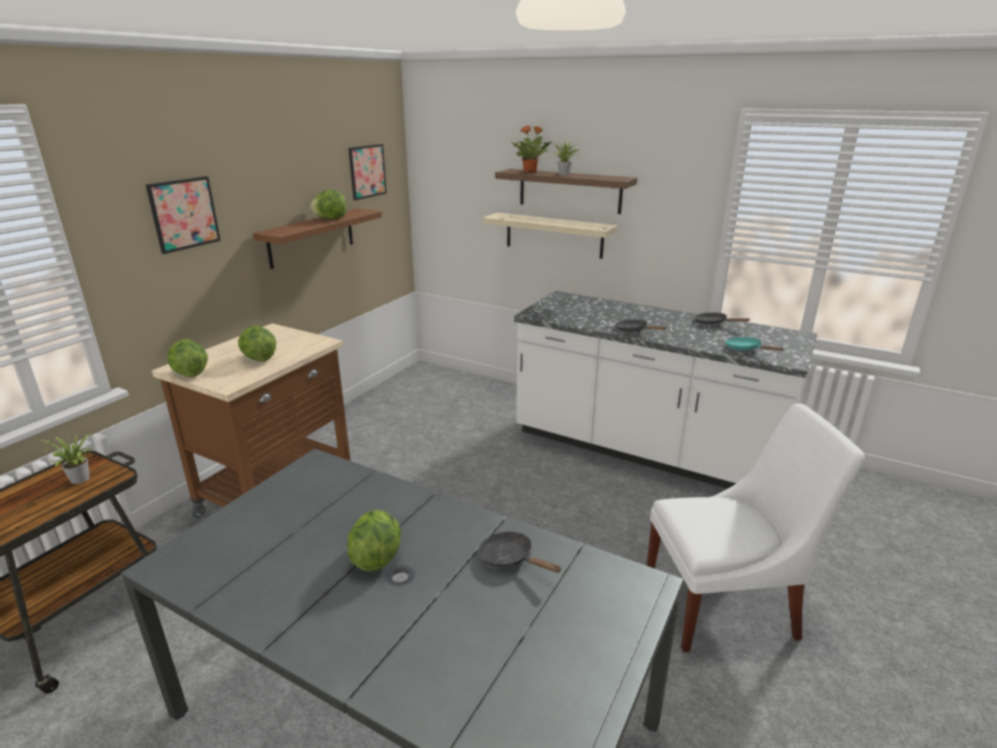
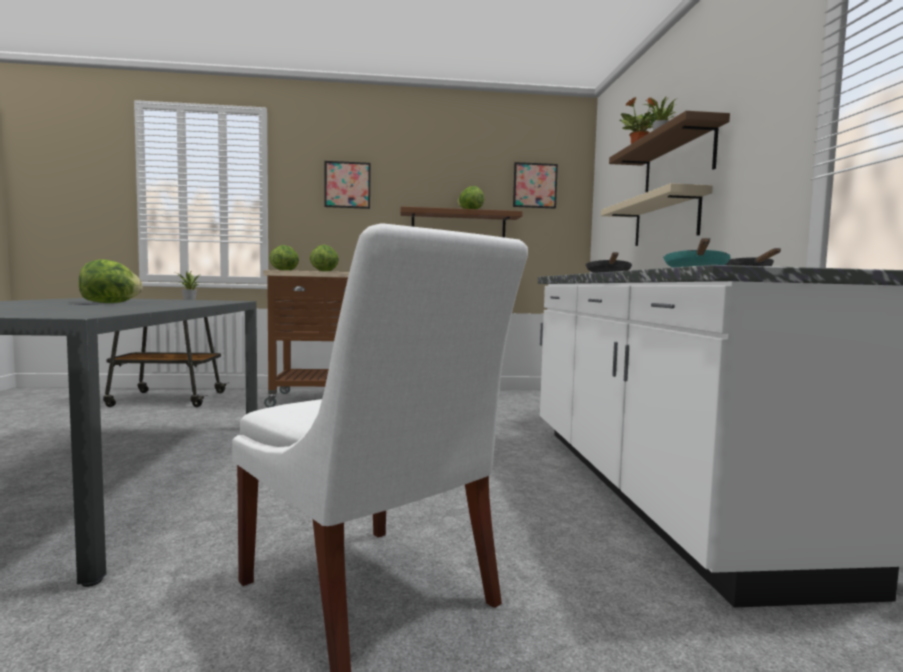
camera: 55 degrees right, 20 degrees down
black frying pan [479,531,562,573] -> none

